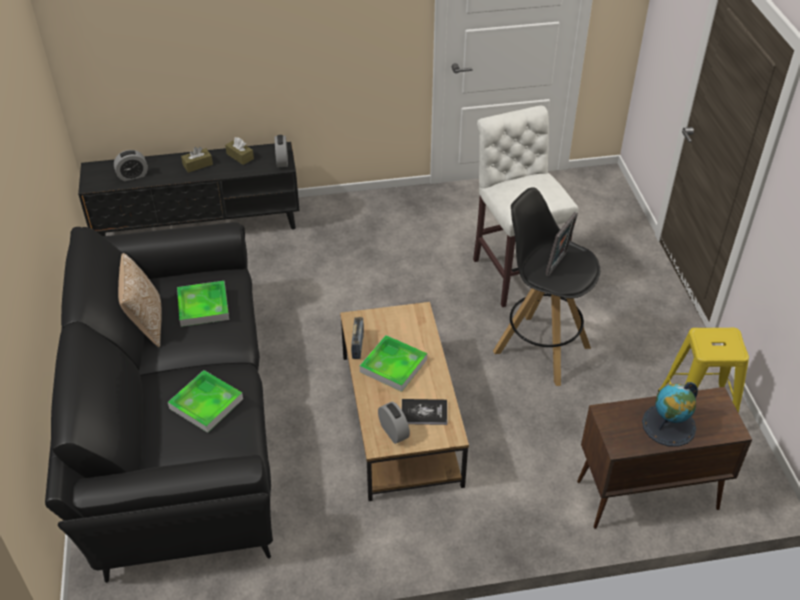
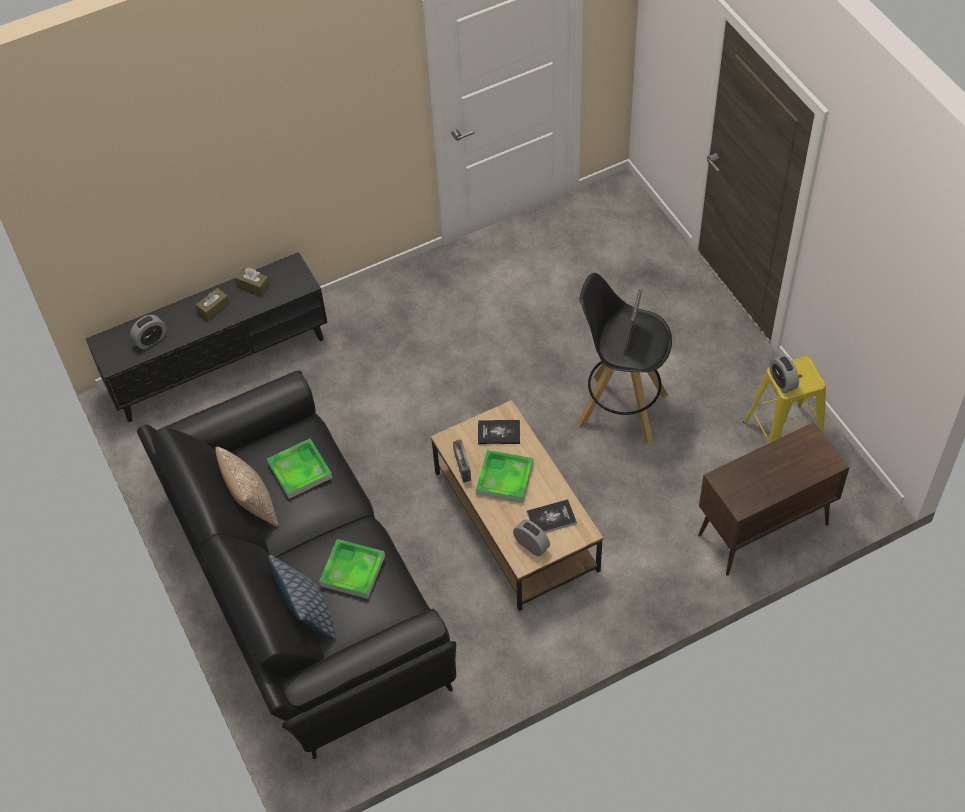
camera: 15 degrees left, 10 degrees up
alarm clock [275,135,288,167] -> alarm clock moved to [769,355,799,393]
white stool [473,106,579,307] -> none
globe [642,382,698,447] -> none
none -> pillow [268,555,336,640]
none -> book [478,420,520,444]

